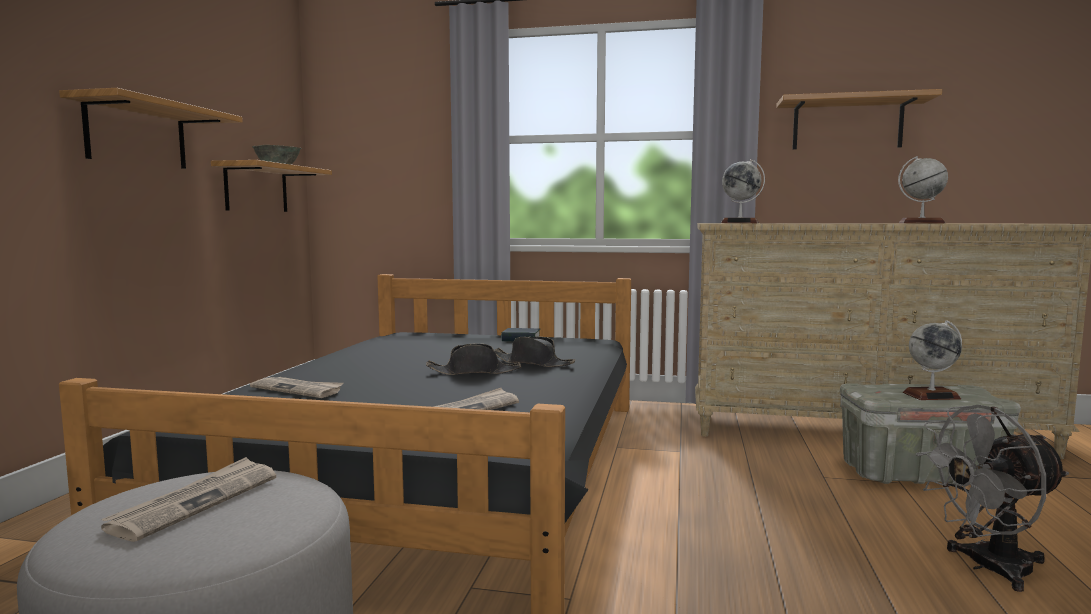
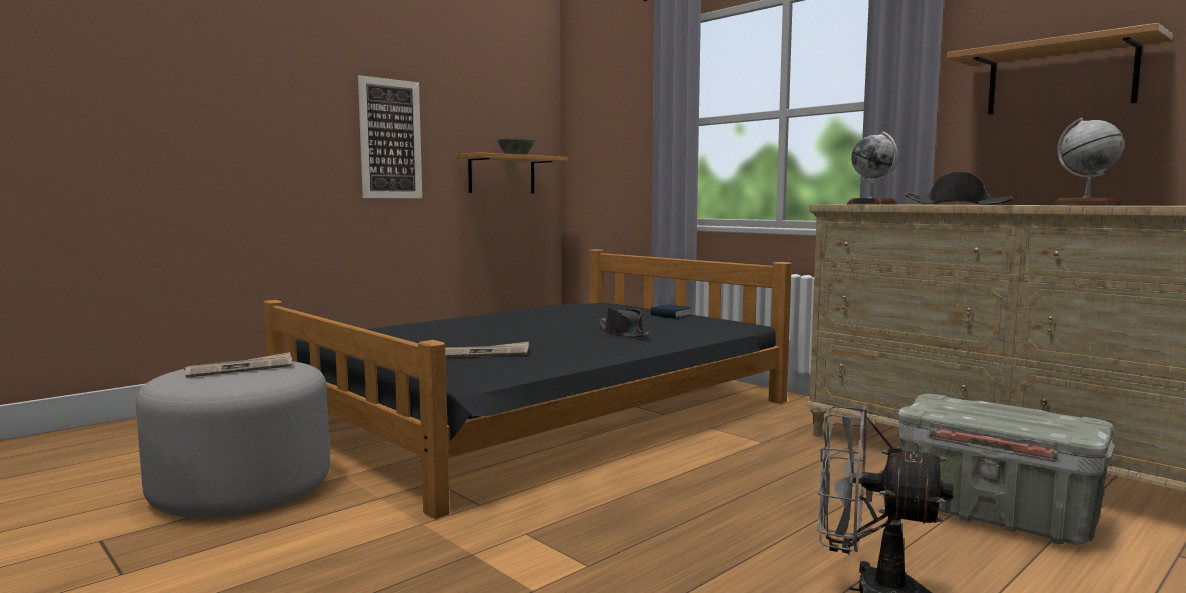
camera: 35 degrees right, 0 degrees up
shelf [59,88,243,169] -> picture [358,75,422,198]
newspaper [250,377,344,398] -> none
black hat [426,343,521,375] -> black hat moved to [905,171,1013,205]
globe [903,320,962,400] -> none

